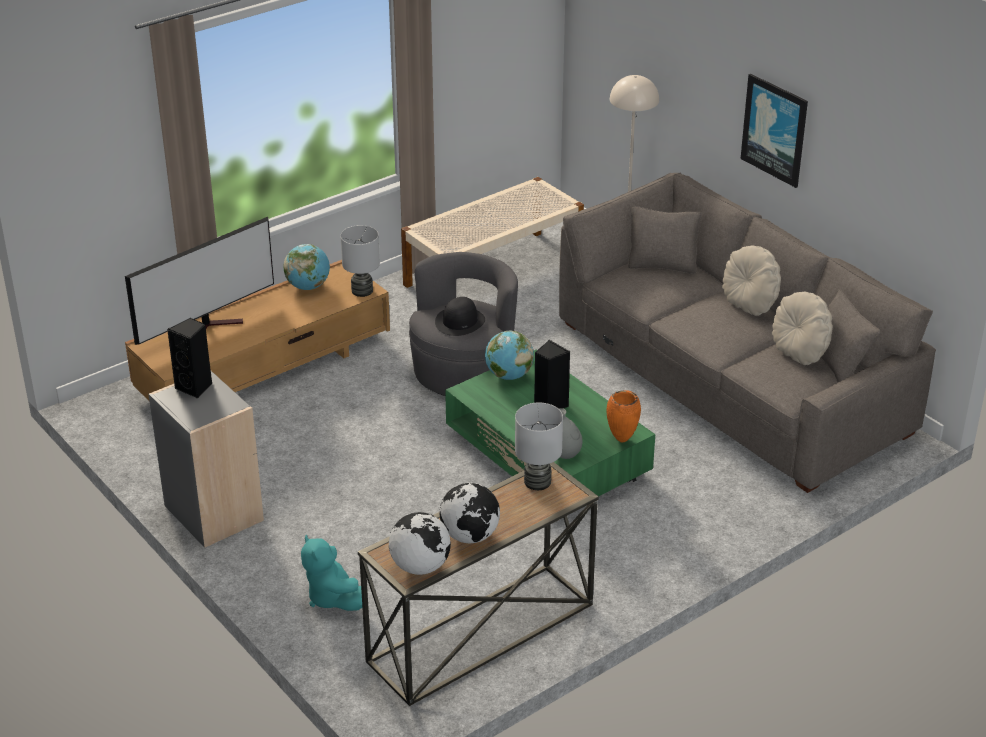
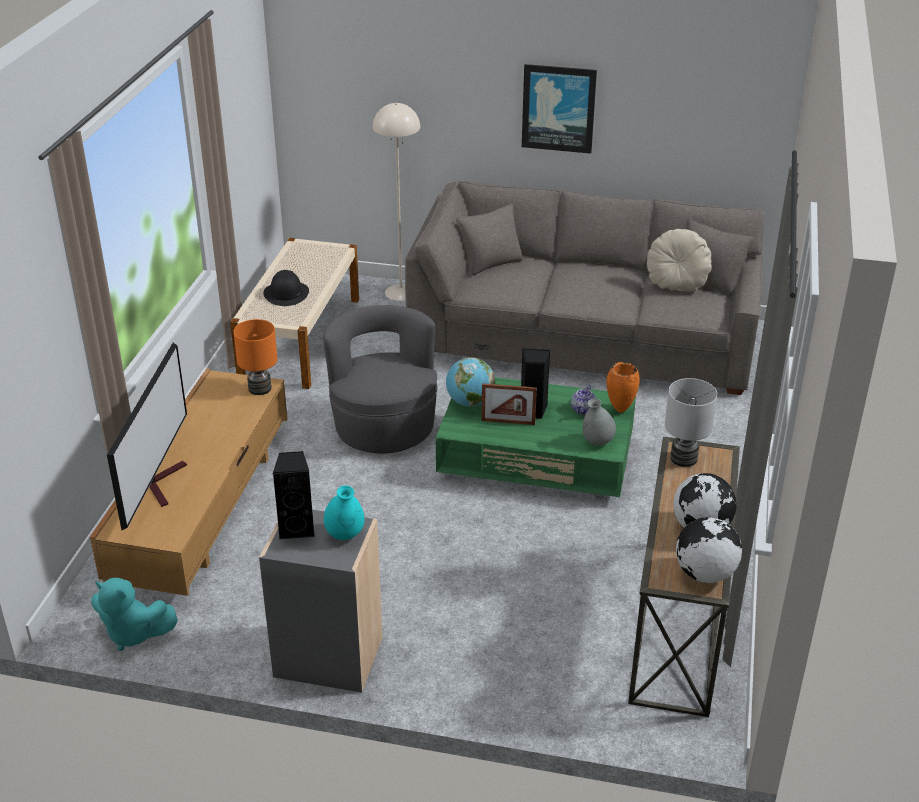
camera: 40 degrees left, 0 degrees up
globe [284,244,330,290] -> none
turquoise plush toy [301,535,362,611] -> turquoise plush toy moved to [91,578,178,651]
grey table lamp [340,225,380,297] -> orange table lamp [234,319,277,395]
black hat [435,297,485,336] -> black hat moved to [263,270,309,306]
beige pillow [722,246,781,316] -> none
none -> turquoise vase [324,485,364,540]
none -> picture frame [481,383,537,425]
none -> teapot [571,385,596,415]

